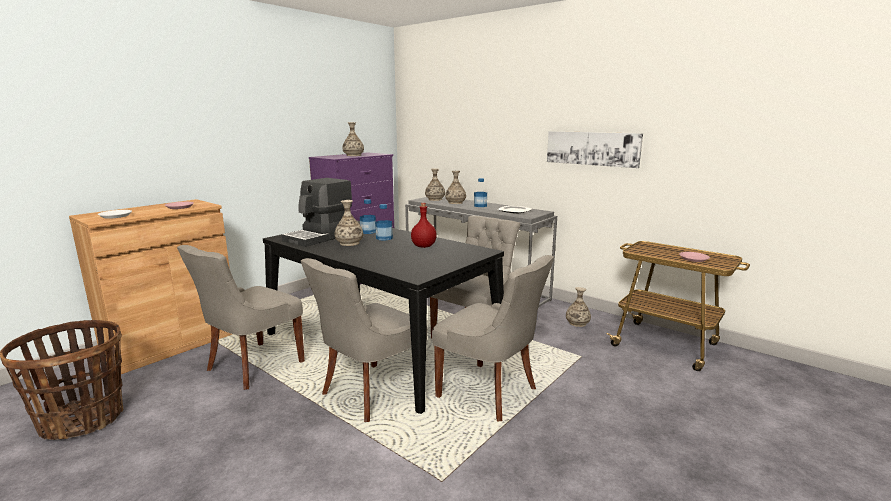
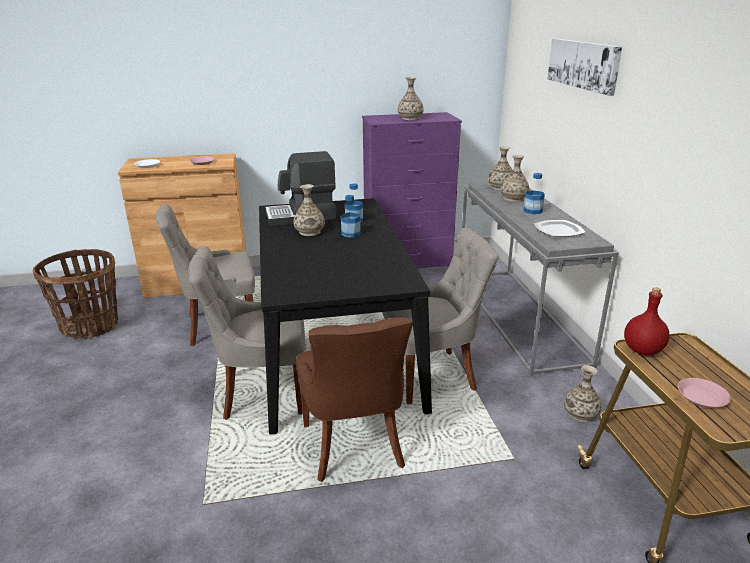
camera: 40 degrees right, 10 degrees up
red bottle [411,203,437,248] -> red bottle moved to [624,287,669,355]
grey chair [432,255,554,421] -> brown chair [296,317,413,482]
picture [547,131,643,168] -> picture moved to [548,39,622,96]

